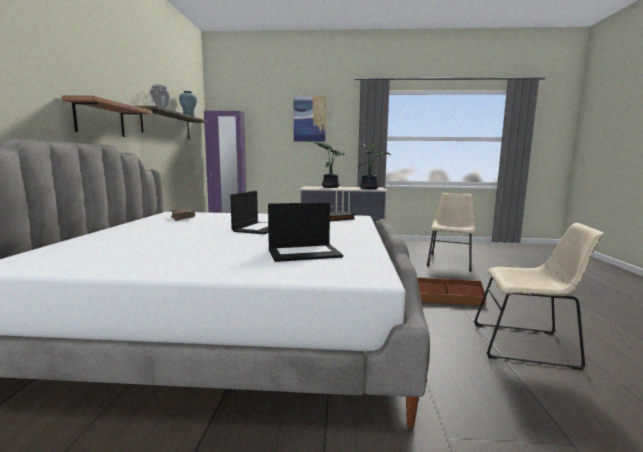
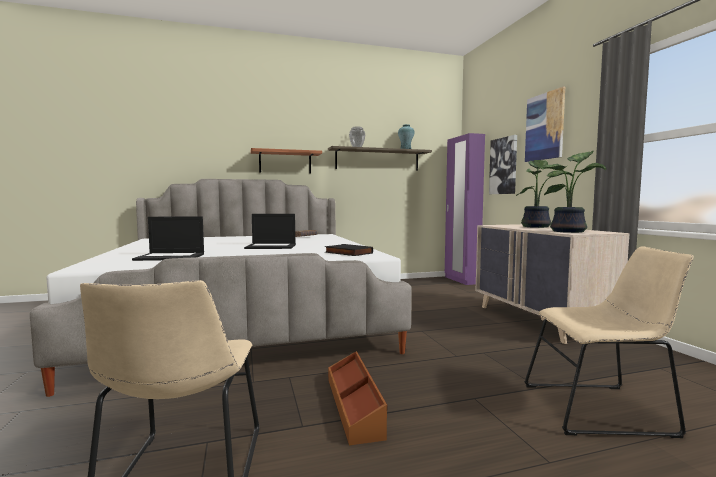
camera: 70 degrees right, 5 degrees down
laptop [268,202,343,262] -> laptop turned 60 degrees counterclockwise [132,216,204,261]
none -> picture [489,135,517,194]

